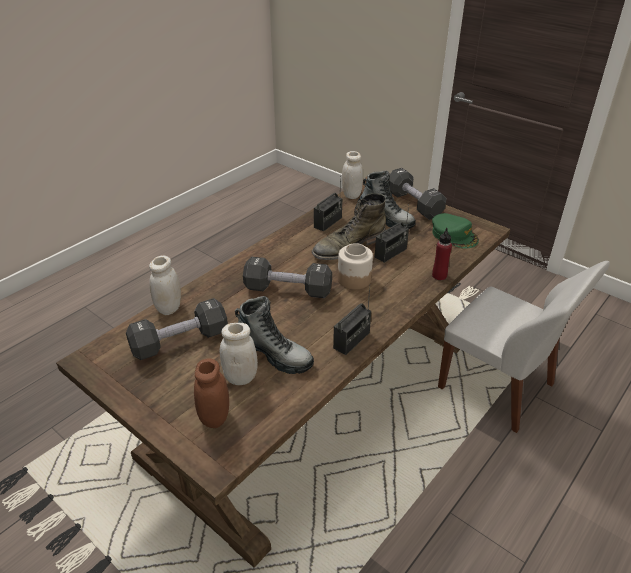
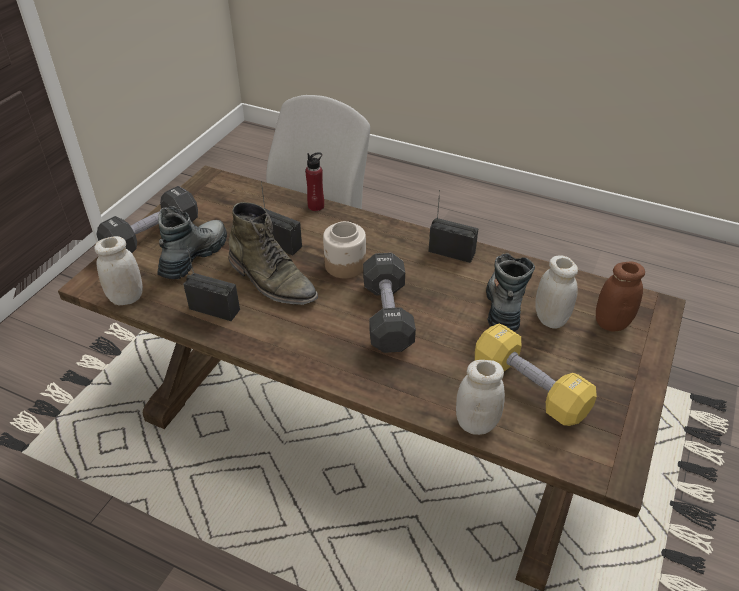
camera: 105 degrees left, 5 degrees up
black dumbbell [126,298,228,360] -> yellow dumbbell [475,323,597,426]
green cap [432,213,479,249] -> none

